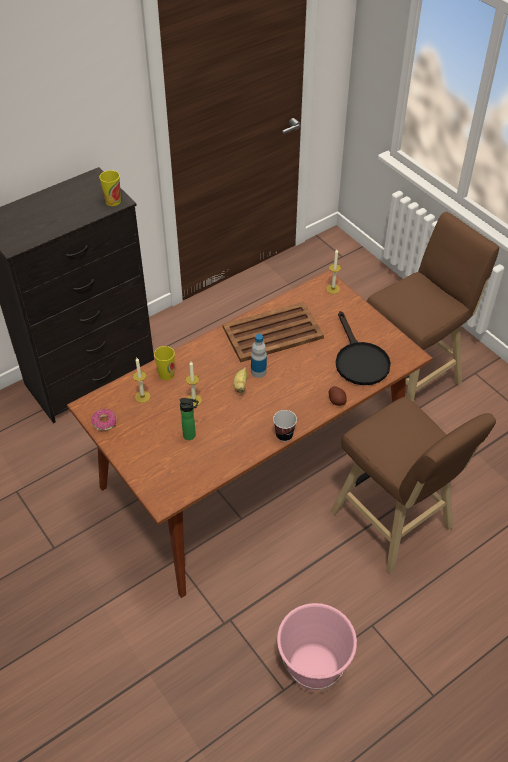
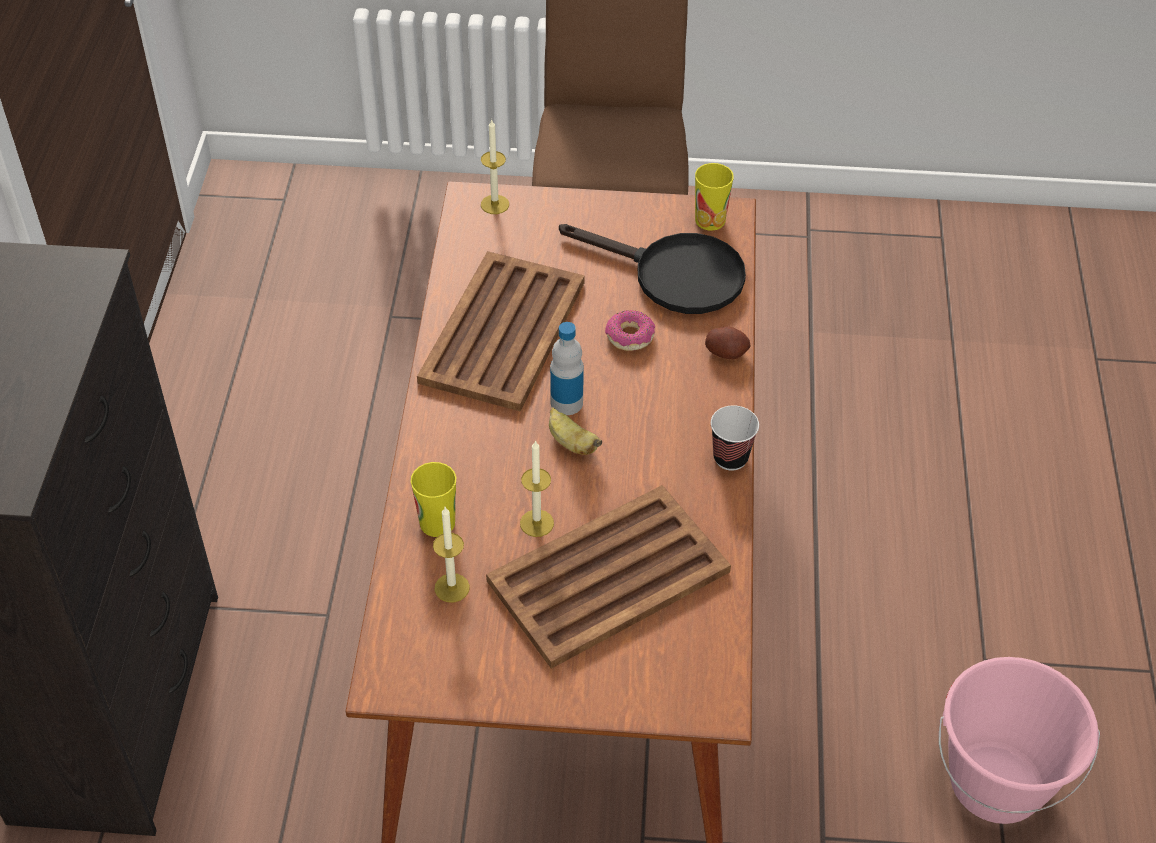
camera: 50 degrees left, 0 degrees up
donut [91,409,116,431] -> donut moved to [605,310,655,351]
cup [99,170,121,206] -> cup moved to [695,163,734,231]
bottle [179,398,199,440] -> brown tray [486,485,731,669]
brown stool [331,396,496,573] -> none

